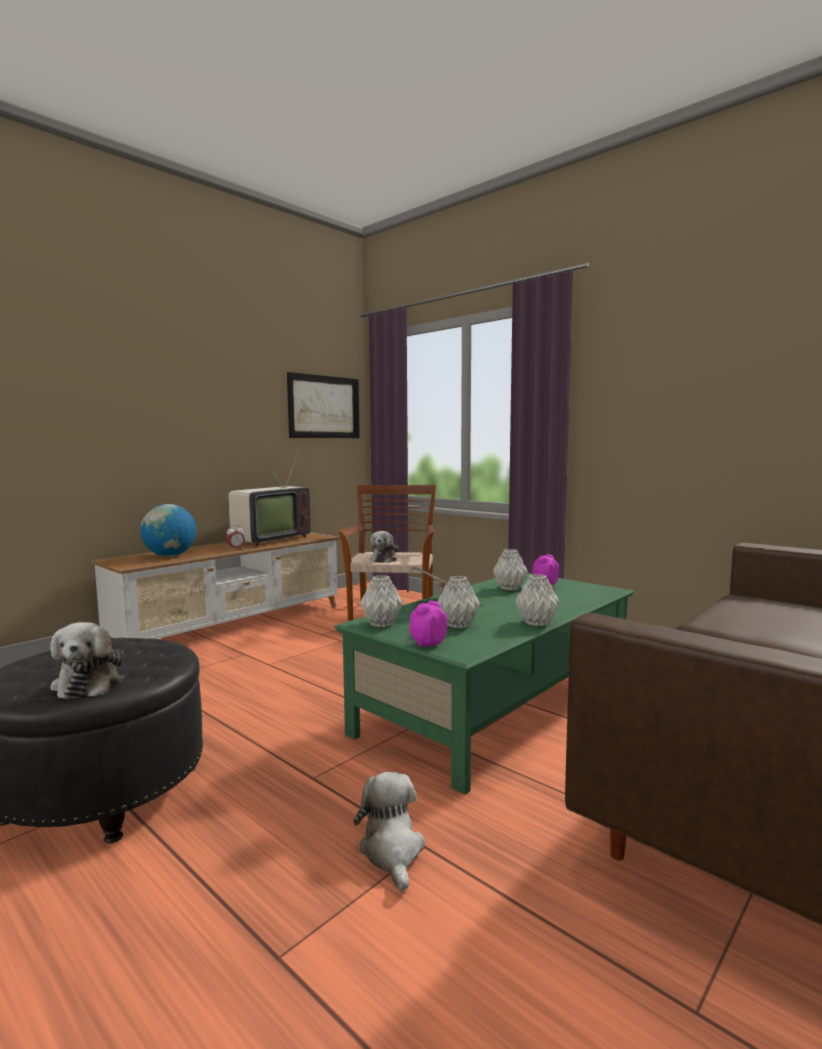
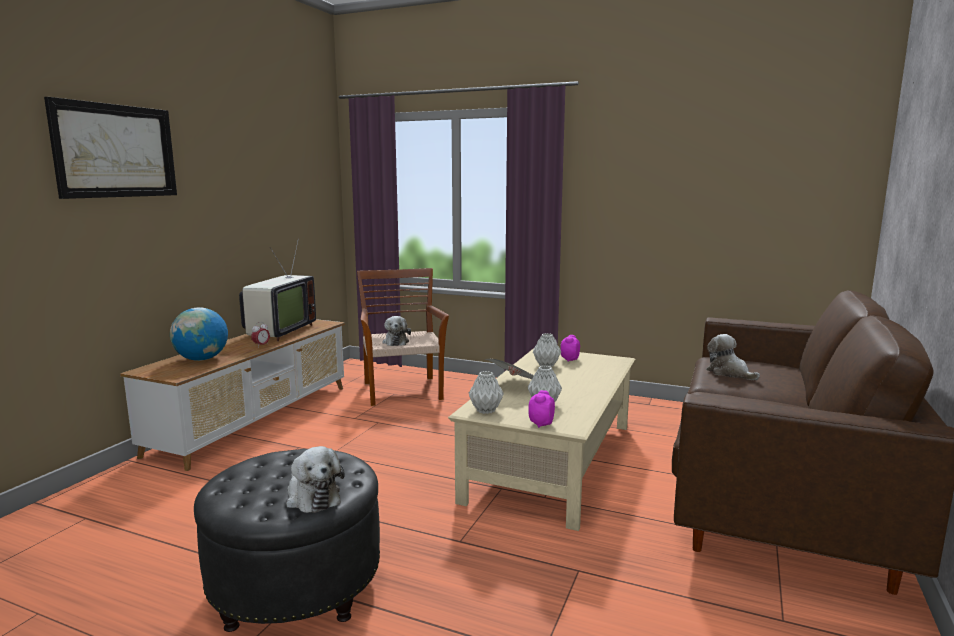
camera: 20 degrees left, 5 degrees up
picture [287,372,360,438] -> picture moved to [44,97,177,199]
green coffee table [334,573,635,795] -> beige coffee table [448,348,635,531]
plush toy [353,772,425,892] -> plush toy moved to [706,334,760,380]
grey vase [516,574,560,626] -> none

